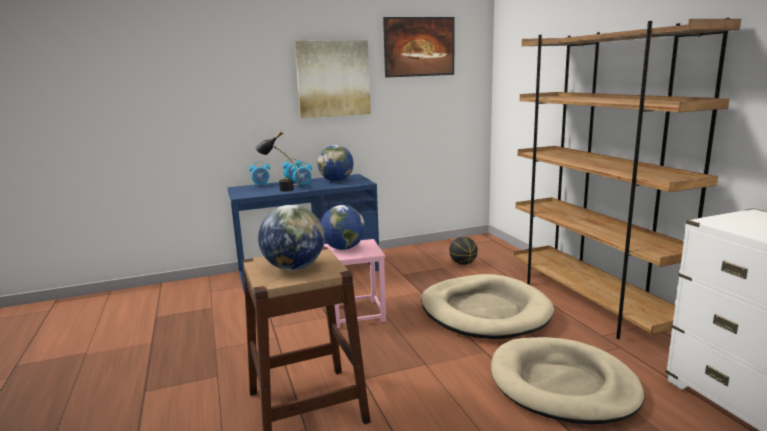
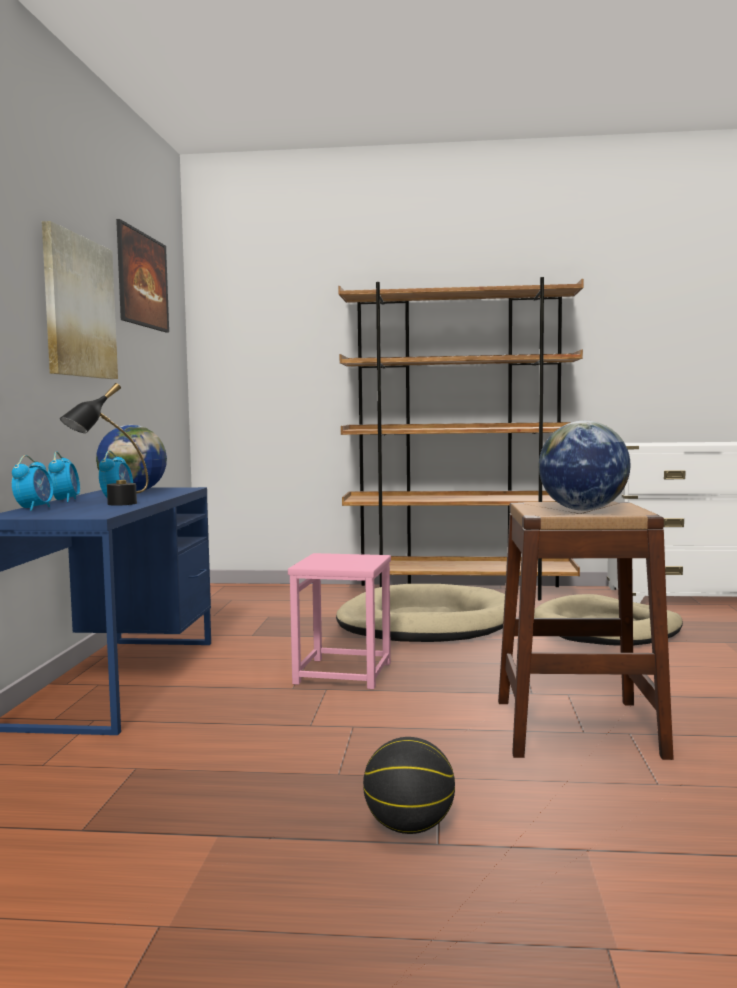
camera: 65 degrees left, 10 degrees down
globe [321,205,365,250] -> none
basketball [449,237,478,265] -> basketball moved to [363,737,455,834]

